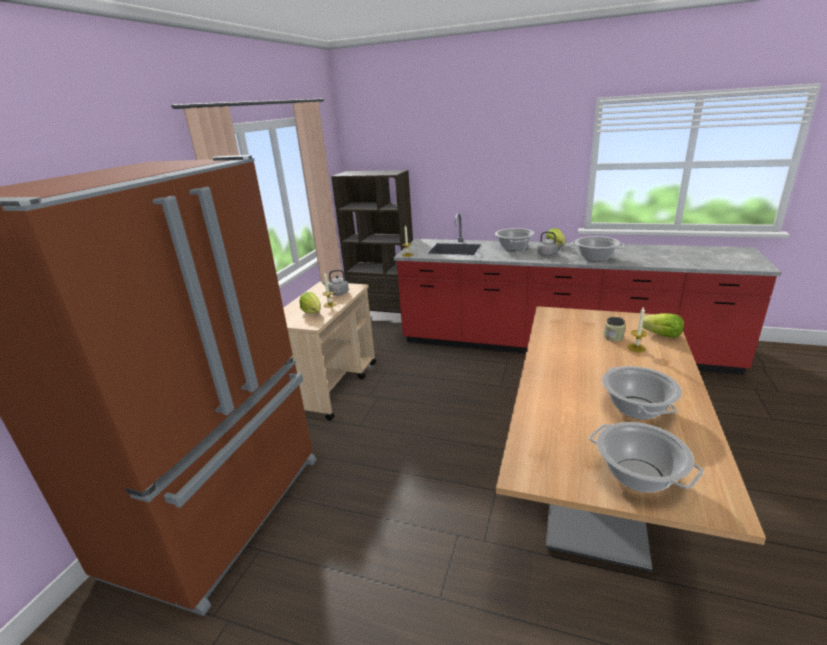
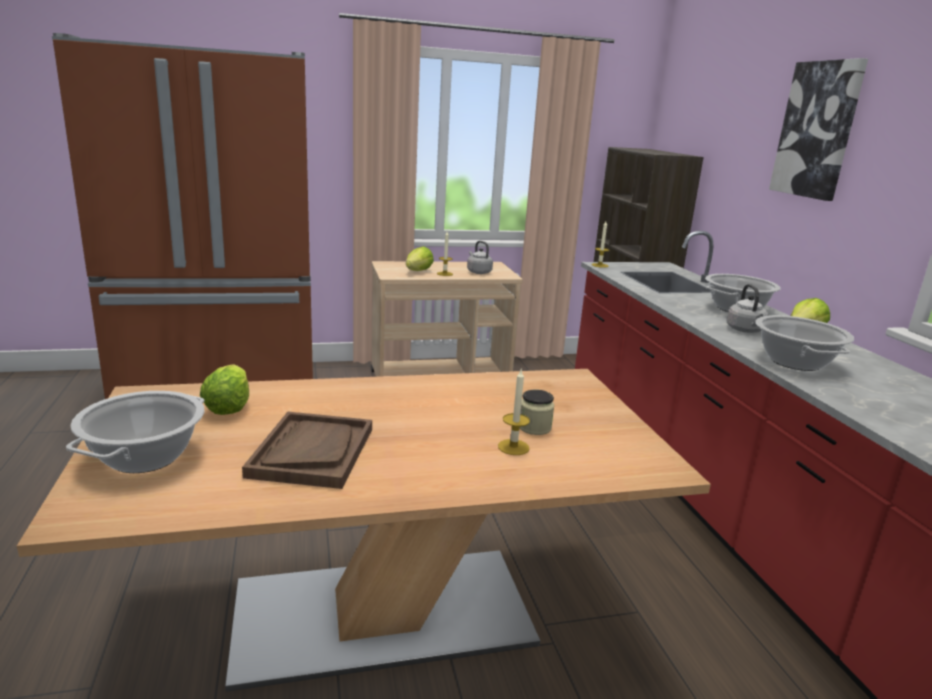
camera: 55 degrees right, 5 degrees down
cooking pot [602,366,682,420] -> brown tray [242,412,372,489]
lettuce [642,313,684,338] -> lettuce moved to [200,364,249,415]
none -> picture [769,58,868,201]

